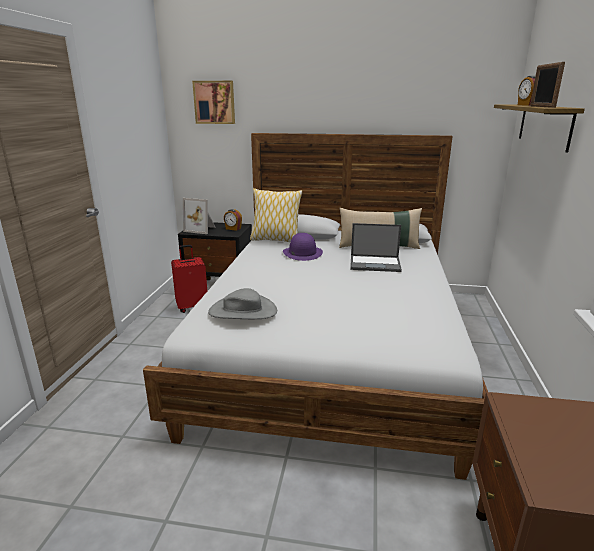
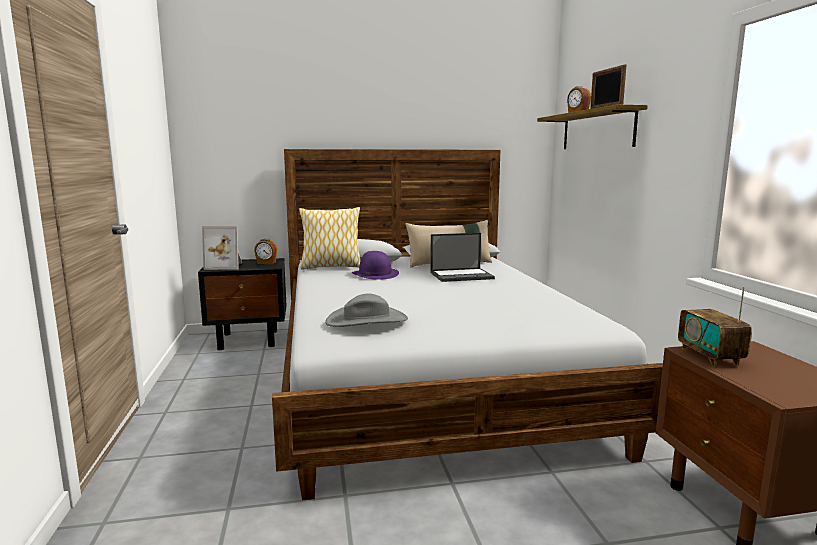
camera: 20 degrees left, 10 degrees down
red suitcase [171,245,207,313] -> none
picture [192,81,235,124] -> none
none -> radio [678,287,752,366]

